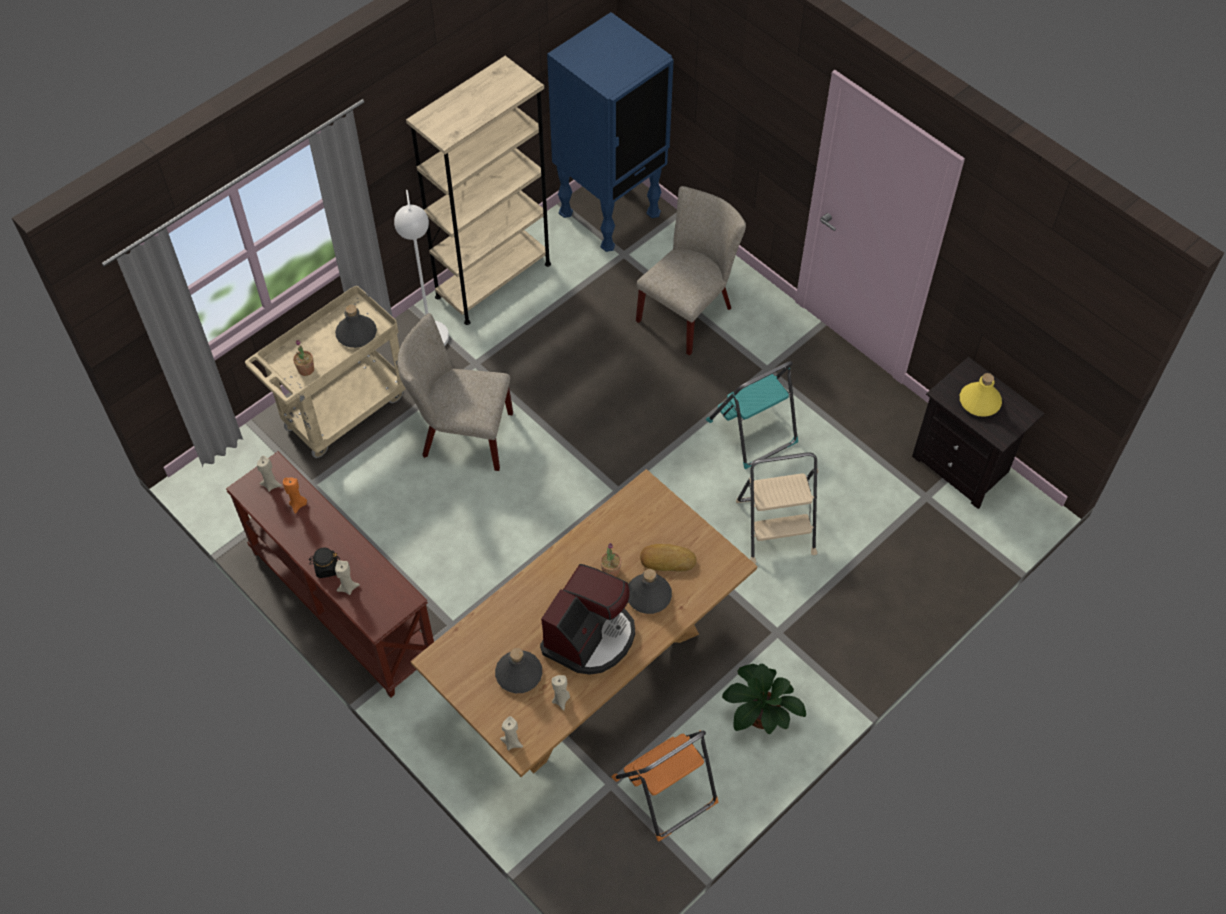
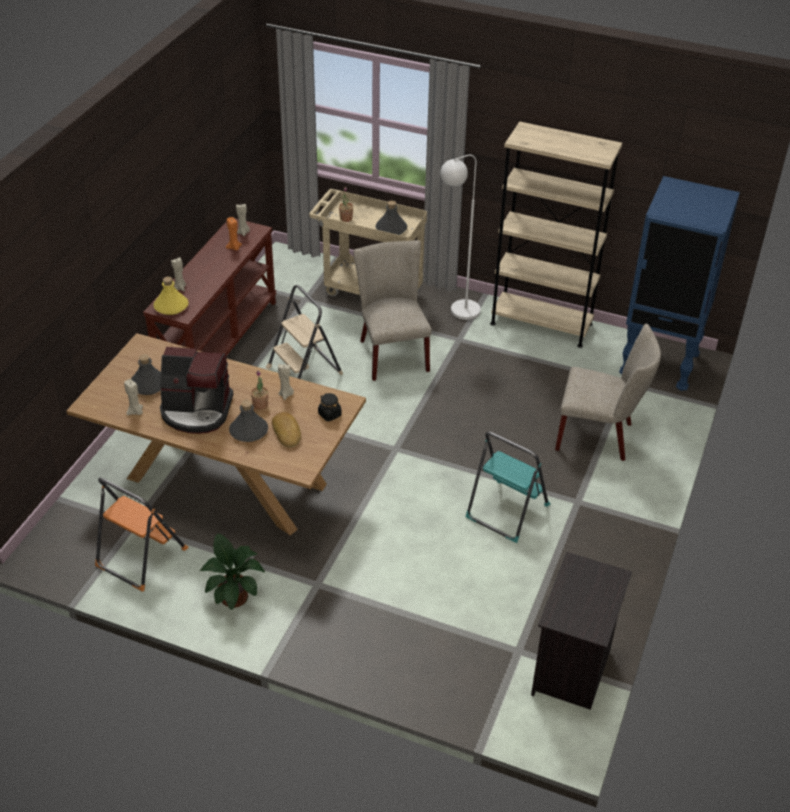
camera: 65 degrees right, 15 degrees down
black jar [309,547,340,578] -> black jar moved to [318,393,342,421]
beige candle [500,716,523,750] -> beige candle moved to [278,364,294,400]
beige step ladder [736,452,818,564] -> beige step ladder moved to [266,285,343,379]
yellow bottle [960,373,1002,417] -> yellow bottle moved to [153,277,189,315]

